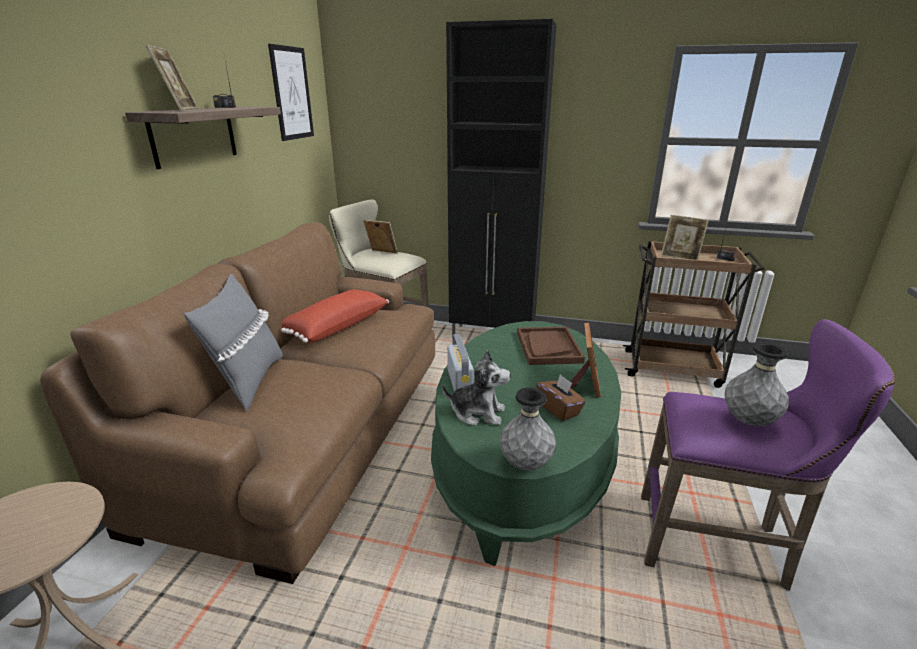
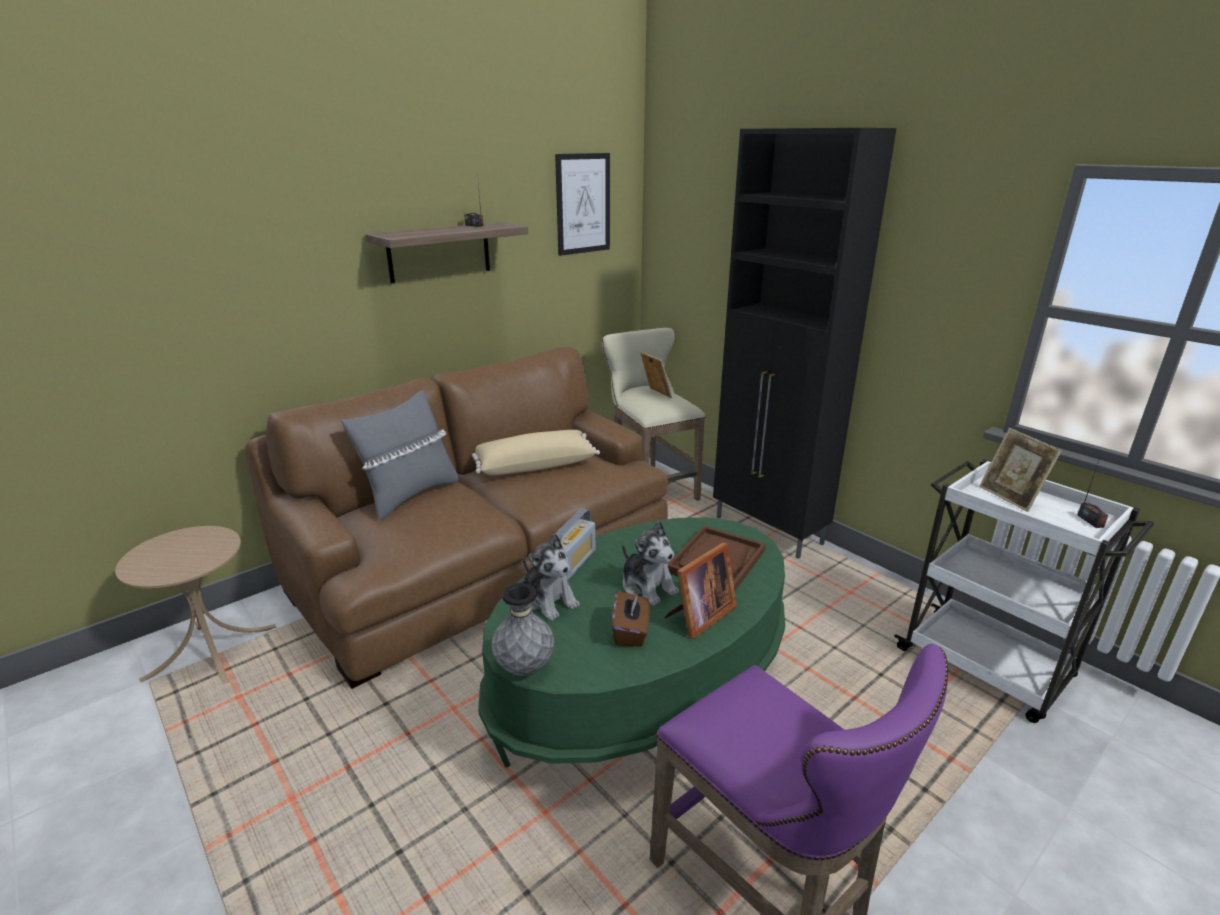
camera: 35 degrees right, 0 degrees up
picture frame [146,45,198,110] -> none
red pillow [281,289,389,343] -> beige pillow [472,430,600,476]
brown cart [623,241,765,388] -> white cart [894,459,1154,723]
grey vase [724,342,789,426] -> none
none -> plush toy [622,521,679,606]

